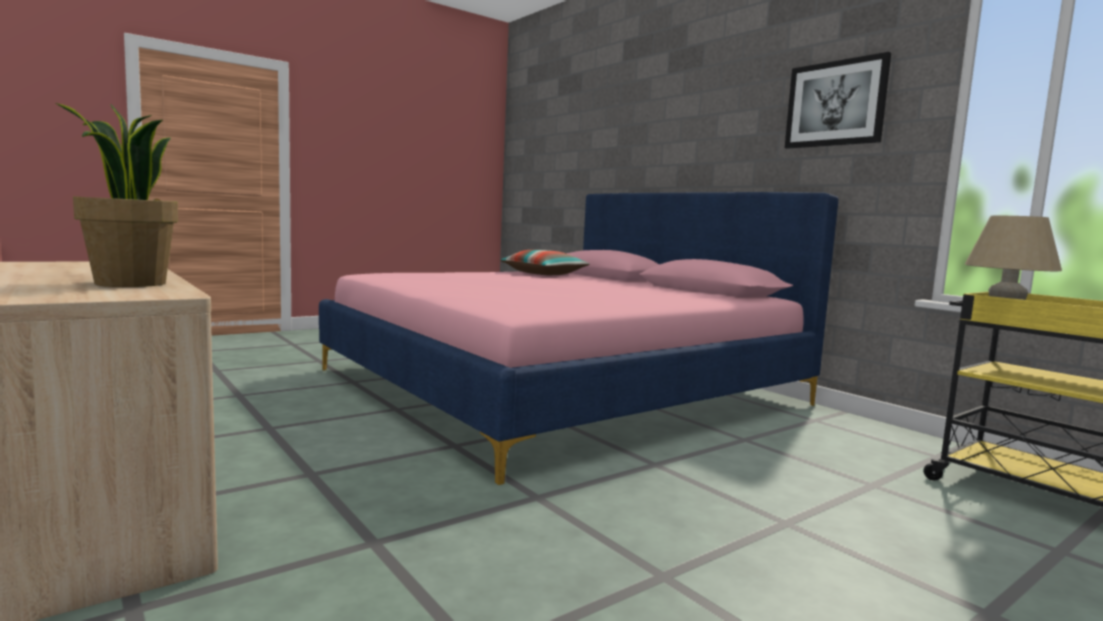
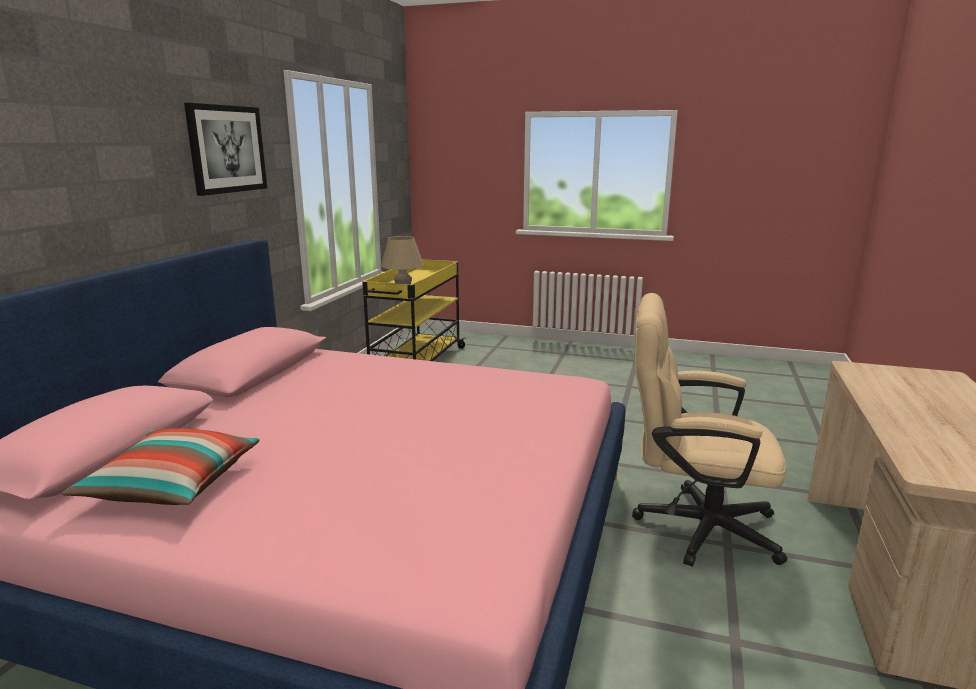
camera: 125 degrees left, 10 degrees up
potted plant [56,103,178,287] -> none
none -> beige office chair [632,293,787,566]

